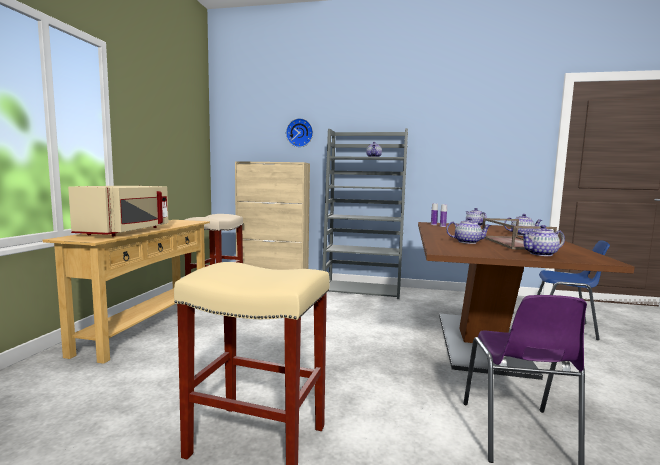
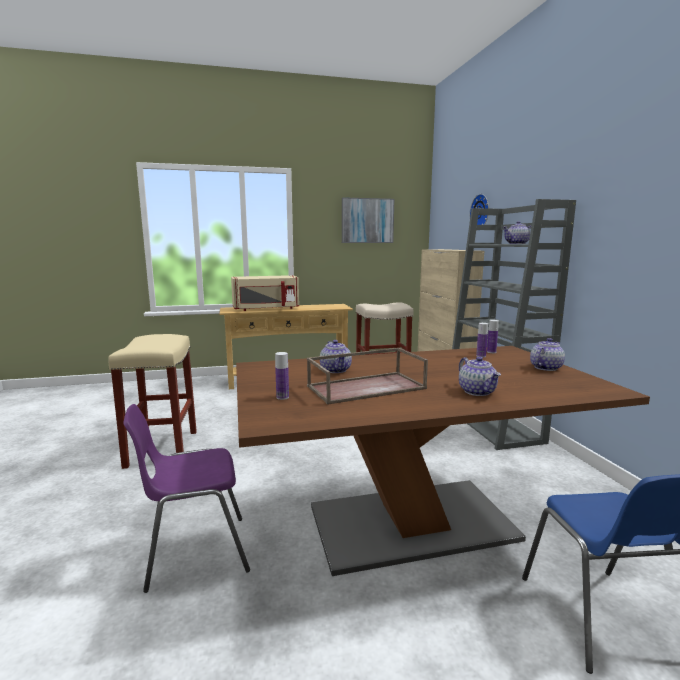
camera: 65 degrees right, 5 degrees up
teapot [521,225,565,256] -> bottle [275,352,289,400]
none -> picture [342,197,394,243]

